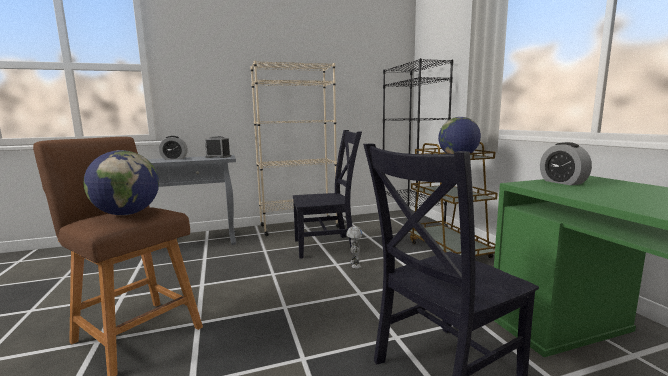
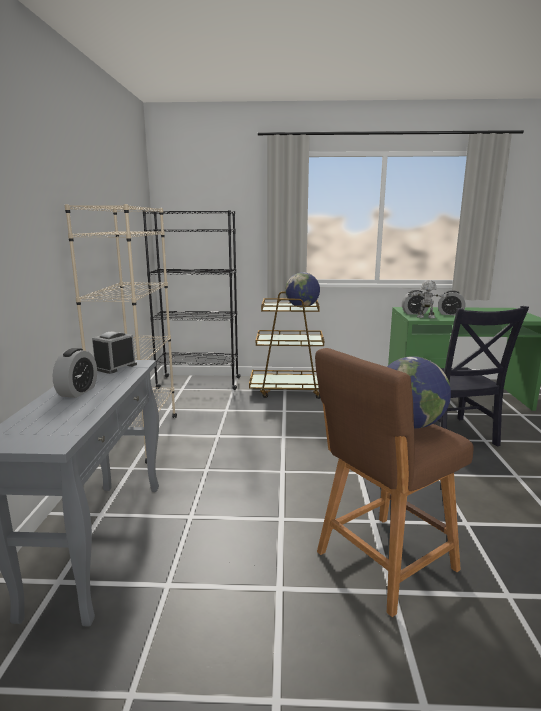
camera: 70 degrees left, 5 degrees up
black chair [293,130,362,259] -> none
toy robot [346,226,363,269] -> toy robot moved to [408,280,449,319]
none -> alarm clock [438,290,465,315]

